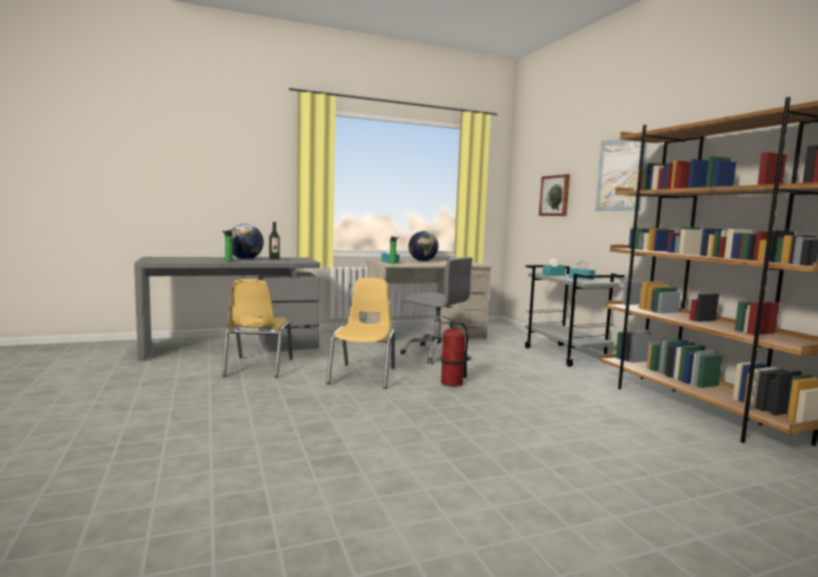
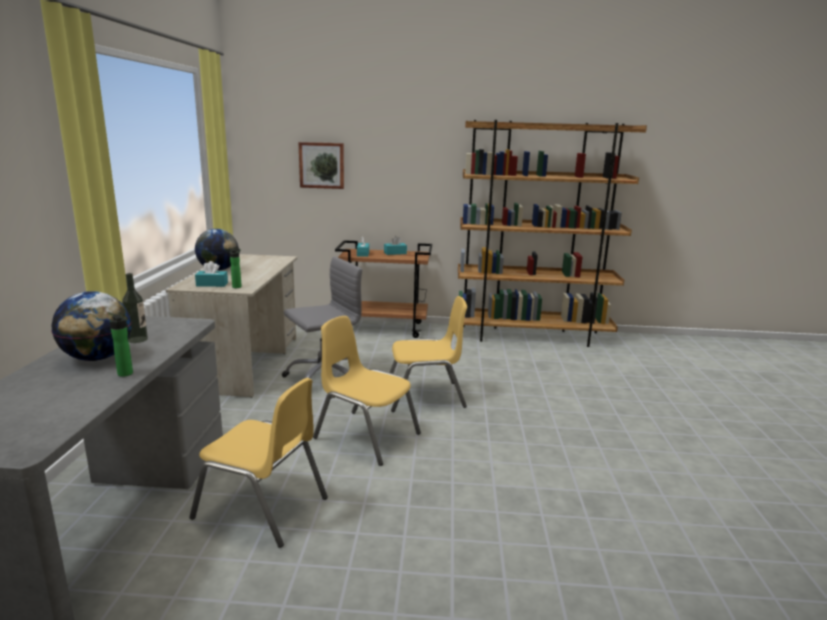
camera: 65 degrees left, 10 degrees up
fire extinguisher [441,316,468,387] -> yellow chair [389,296,467,412]
grey cart [525,265,624,367] -> brown cart [335,240,432,338]
picture [595,138,647,211] -> none

